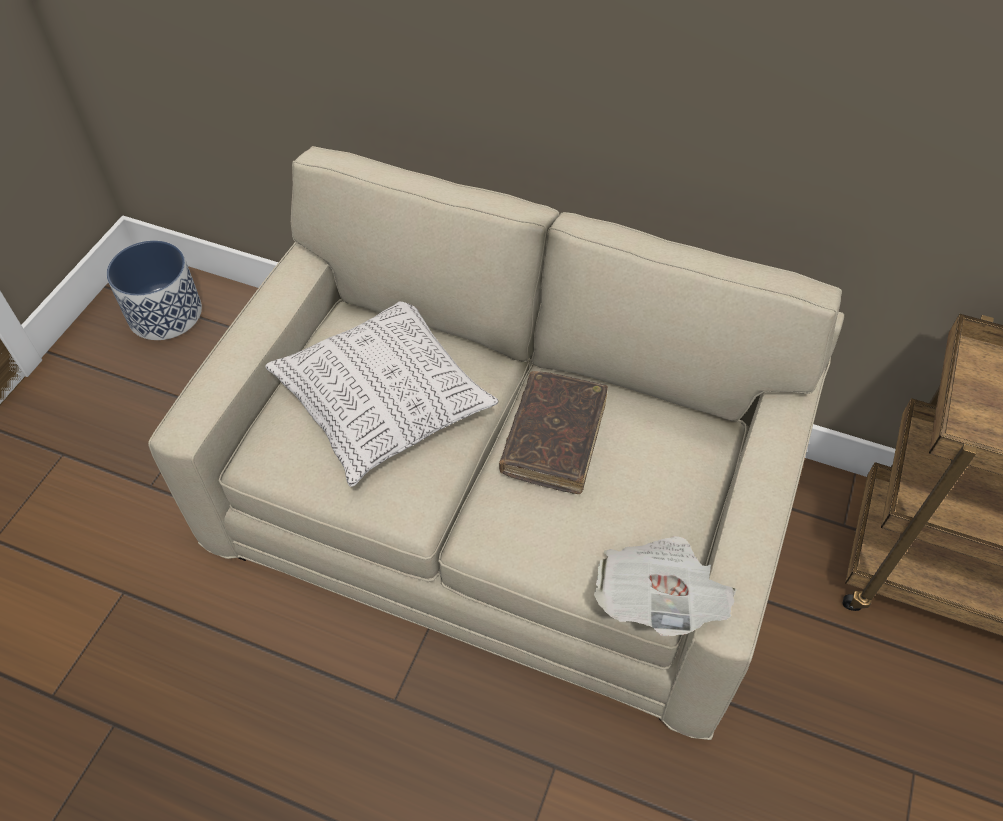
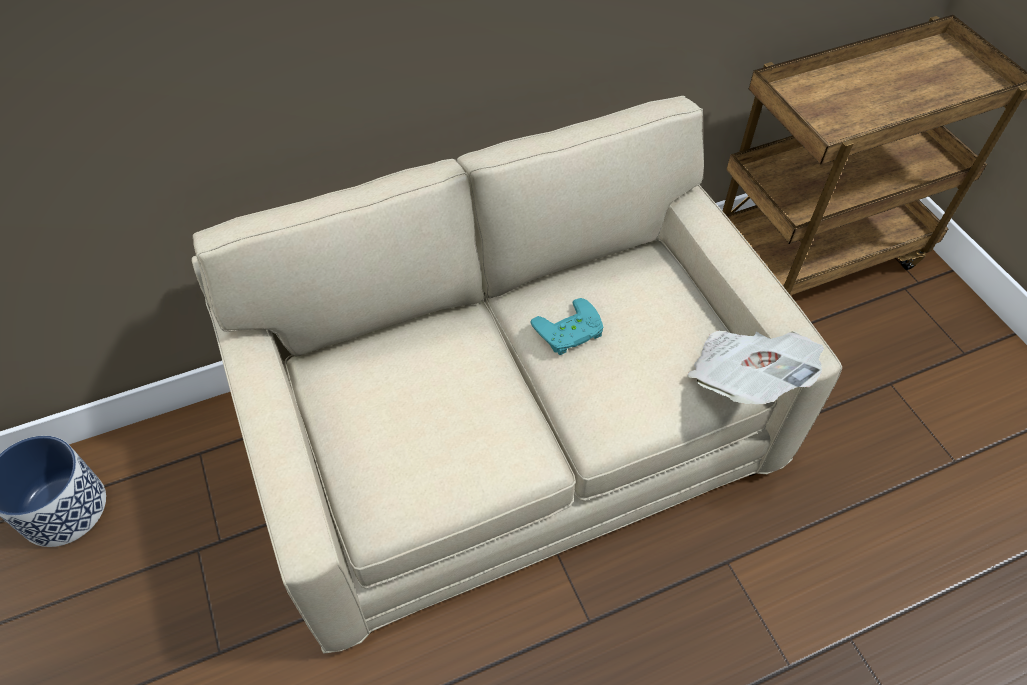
camera: 45 degrees left, 0 degrees up
pillow [265,302,499,487] -> none
brown book [499,371,608,494] -> turquoise game controller [530,298,604,355]

